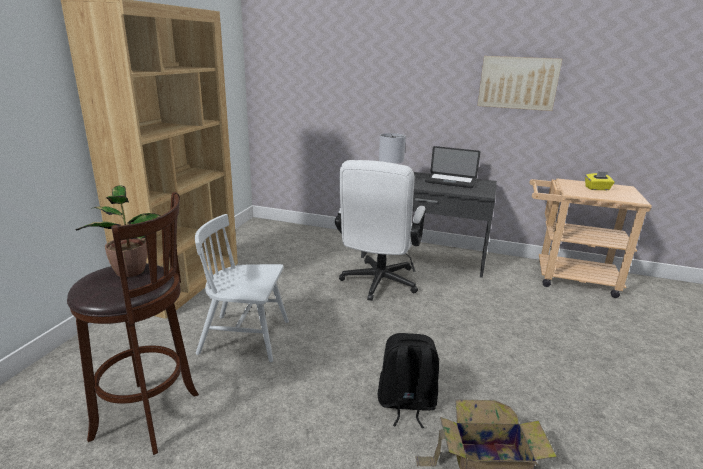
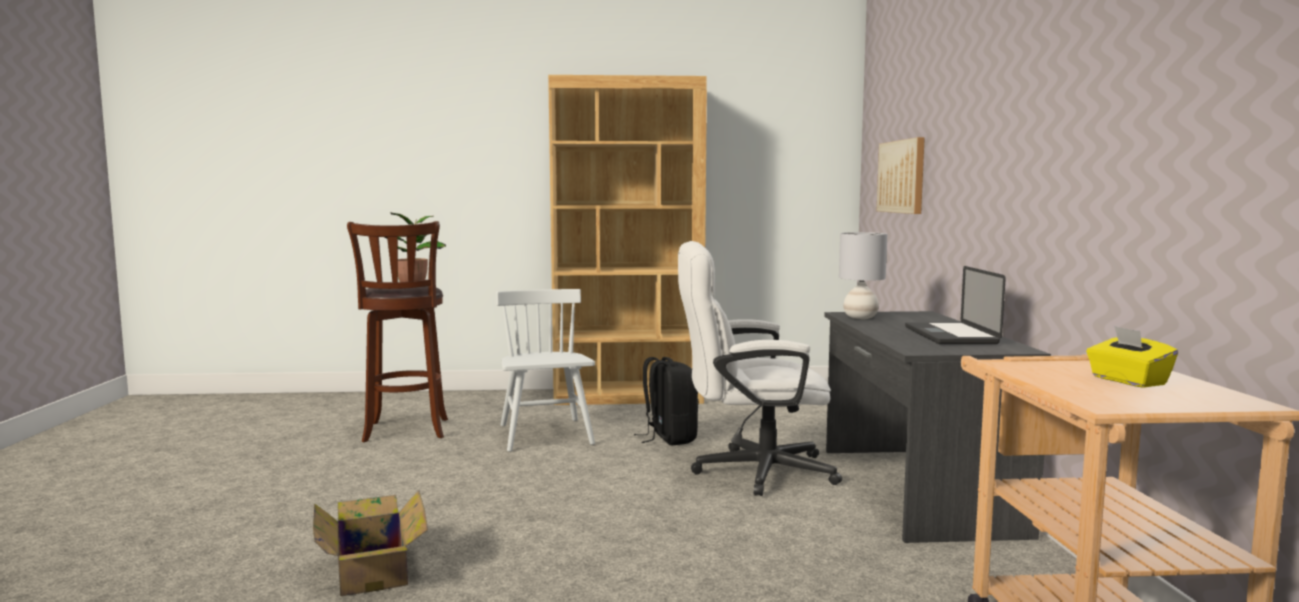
camera: 70 degrees right, 15 degrees down
black backpack [378,333,439,428] -> black backpack moved to [634,357,699,446]
picture [477,56,562,111] -> picture moved to [877,137,925,214]

